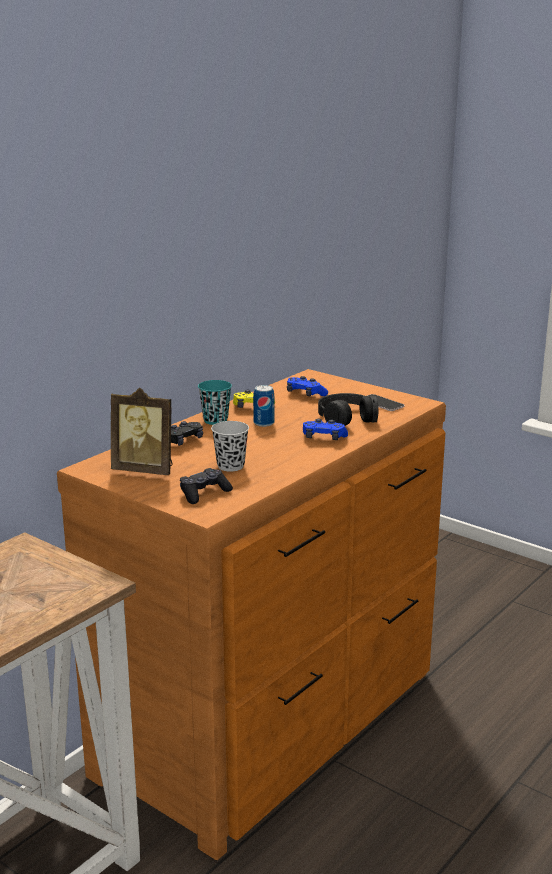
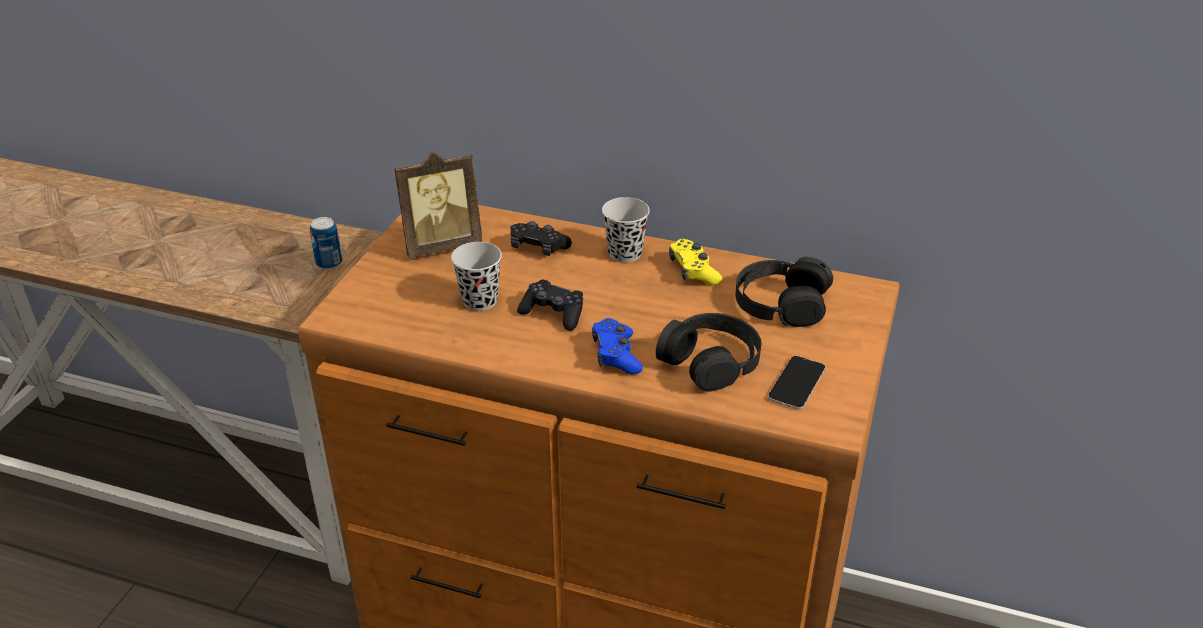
camera: 70 degrees right, 15 degrees up
picture frame [111,388,173,475] -> picture frame turned 105 degrees counterclockwise [394,152,482,258]
black game controller [180,468,233,504] -> black game controller moved to [517,280,583,331]
turquoise cup [198,380,232,425] -> black cup [602,197,650,263]
can [253,385,275,427] -> can moved to [310,217,342,270]
blue game controller [287,376,328,396] -> black headphones [736,257,833,327]

